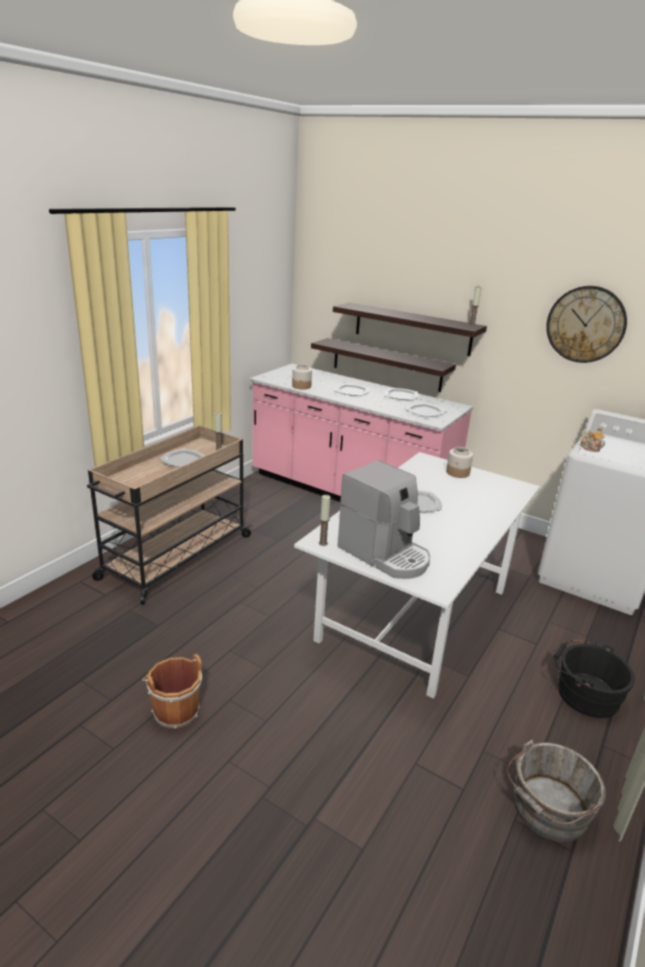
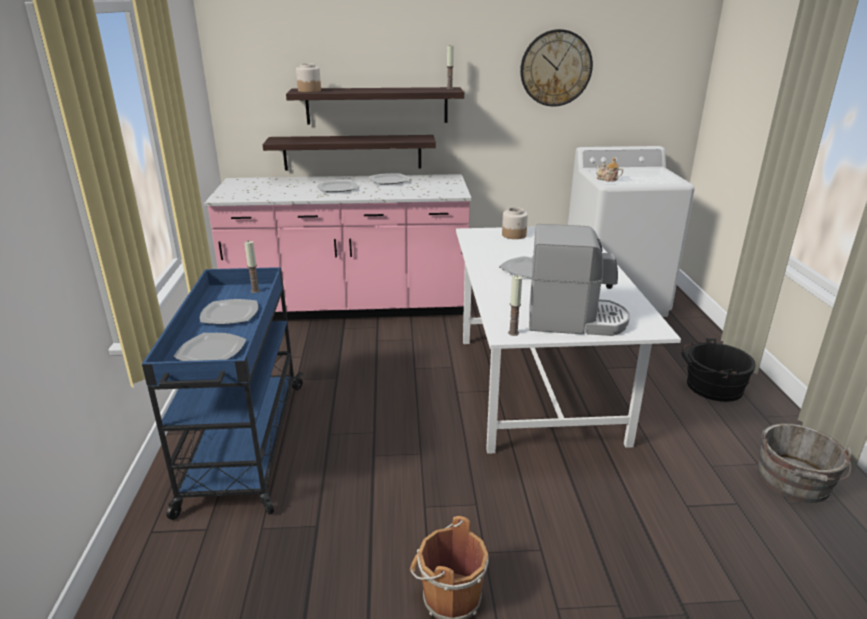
camera: 35 degrees left, 0 degrees up
beige cart [87,425,253,605] -> blue cart [142,267,304,520]
jar [292,364,312,389] -> jar moved to [296,63,321,92]
plate [405,403,447,417] -> plate moved to [173,333,246,361]

